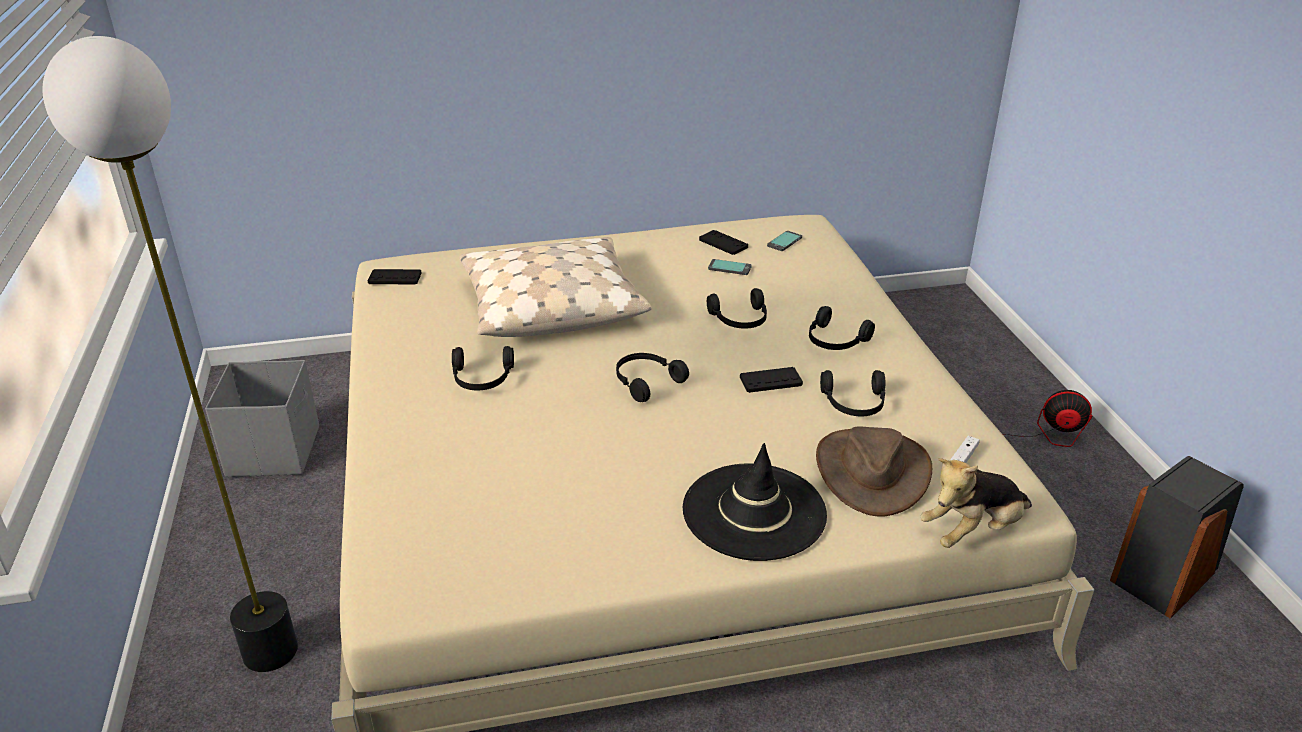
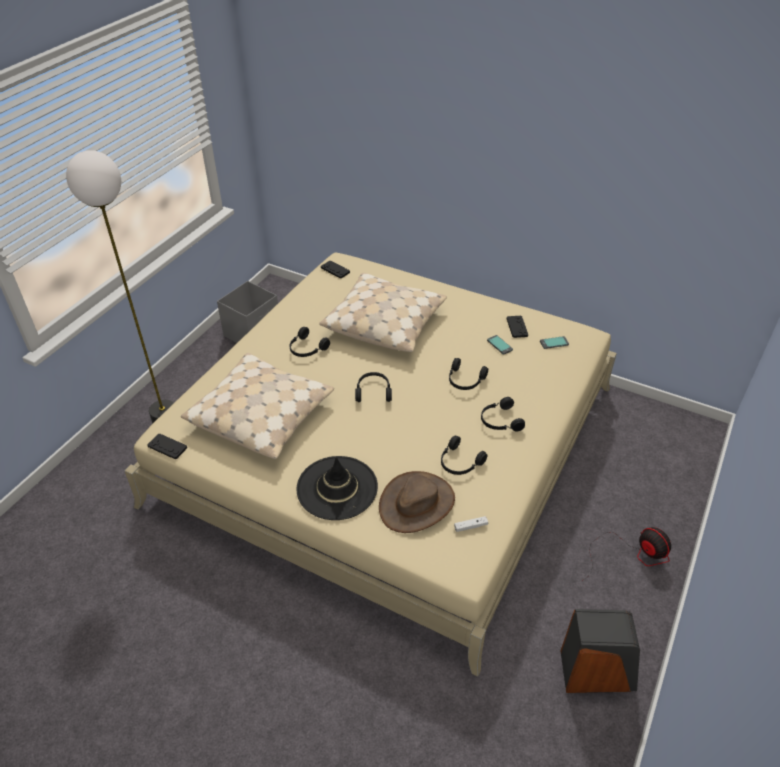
camera: 40 degrees right, 10 degrees up
black game controller [740,367,803,393] -> black game controller moved to [147,433,187,459]
plush toy [920,458,1032,548] -> none
none -> beige pillow [181,353,334,459]

